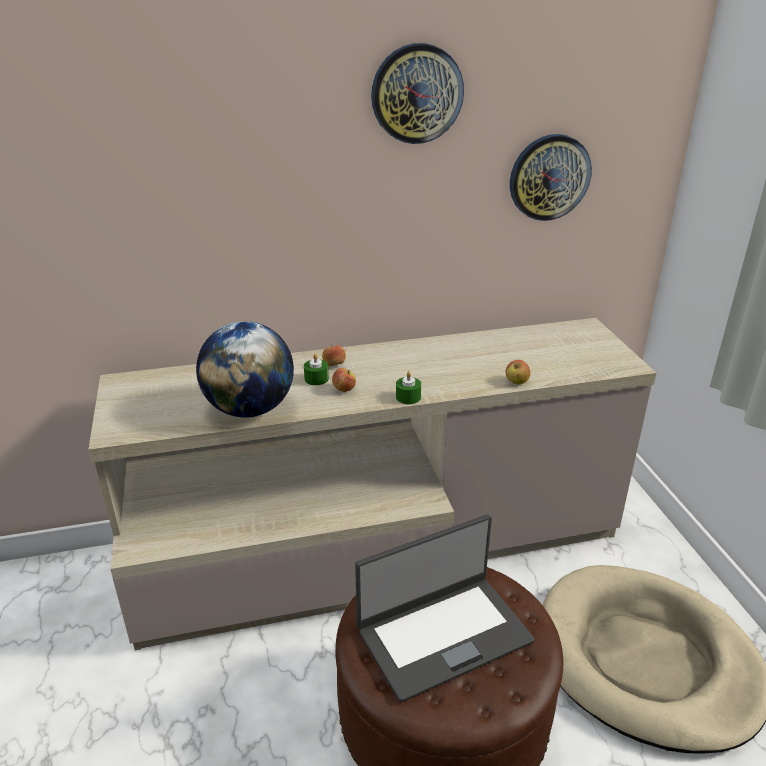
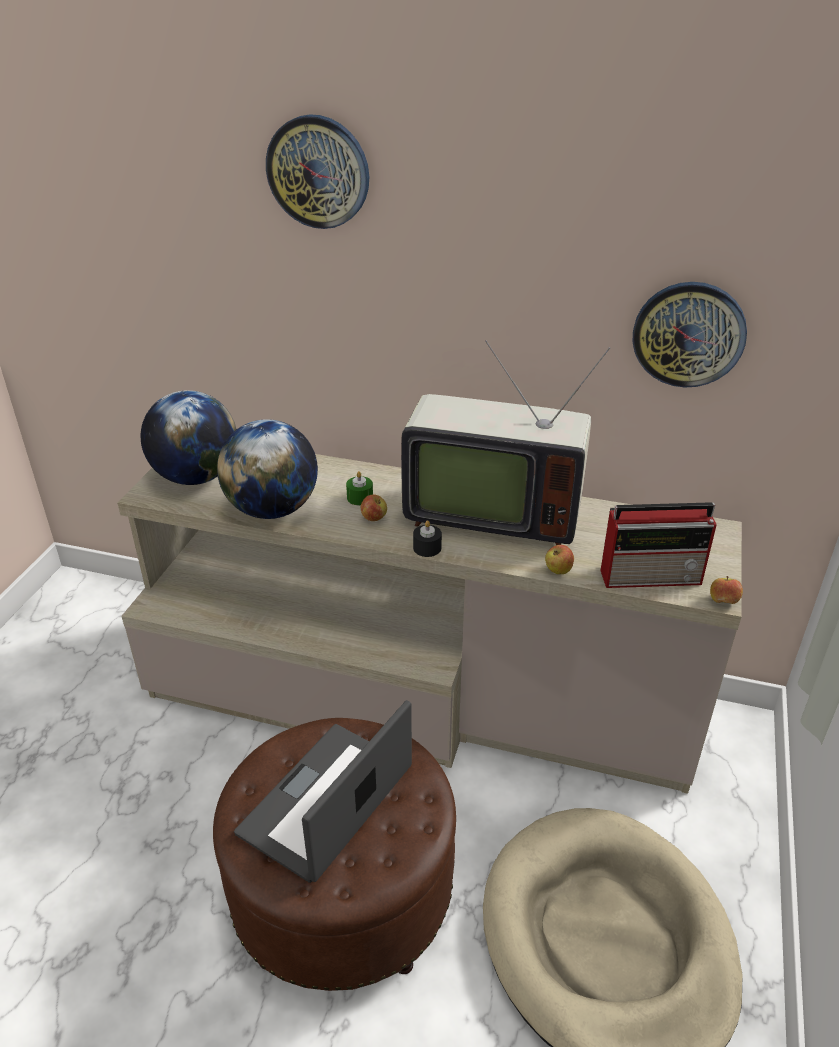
camera: 30 degrees right, 5 degrees up
apple [322,344,346,366] -> apple moved to [710,576,743,604]
laptop [355,515,535,702] -> laptop turned 120 degrees clockwise [234,700,412,883]
wall clock [371,43,464,144] -> wall clock moved to [266,114,369,229]
green candle [396,371,421,404] -> black candle [413,520,442,557]
none -> globe [140,390,237,485]
none -> television [401,340,610,545]
none -> radio [600,502,716,588]

